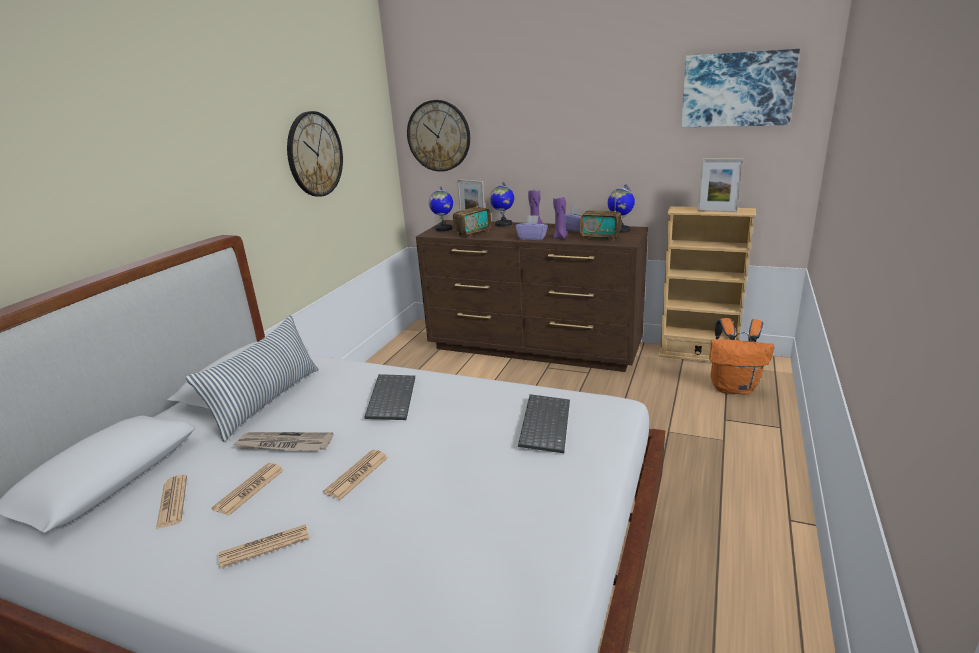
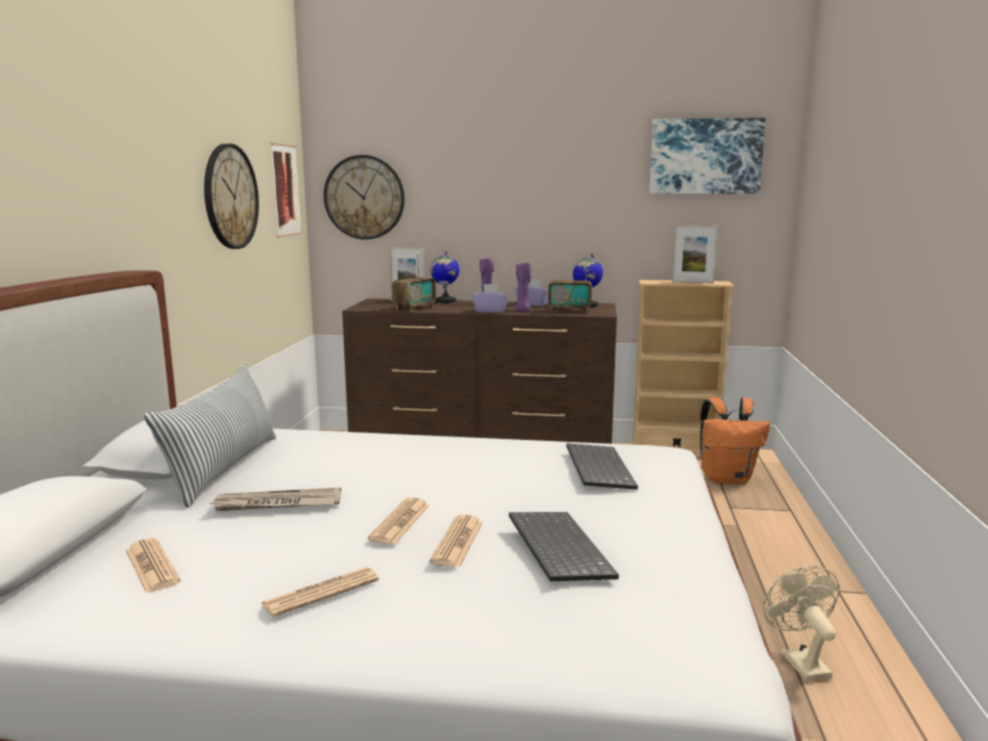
camera: 15 degrees left, 10 degrees down
newspaper [212,463,284,516] -> newspaper moved to [429,515,483,567]
keyboard [365,374,415,420] -> keyboard moved to [509,512,619,581]
globe [429,186,453,231] -> none
none -> picture [271,143,302,238]
none -> beige fan [763,566,840,681]

